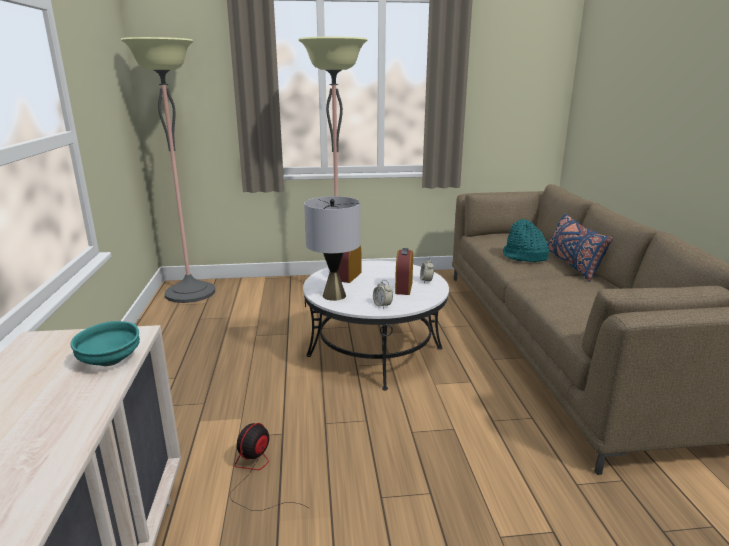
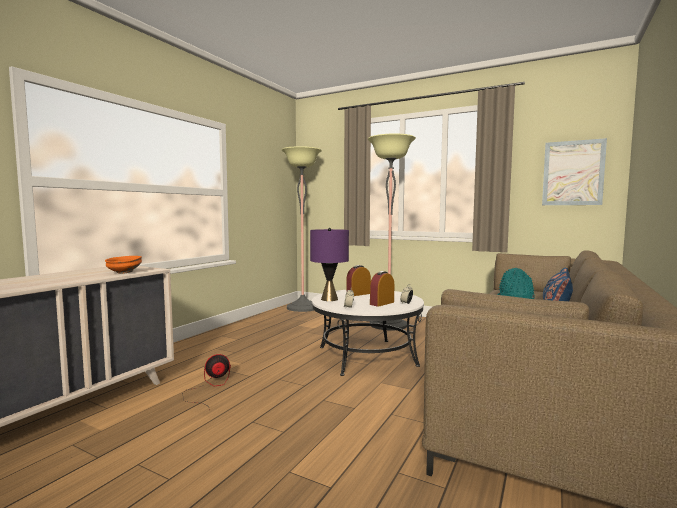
camera: 35 degrees right, 15 degrees down
turquoise bowl [70,321,140,366] -> orange bowl [105,256,142,274]
grey table lamp [304,196,360,301] -> purple table lamp [310,228,349,301]
none -> picture [542,138,607,205]

